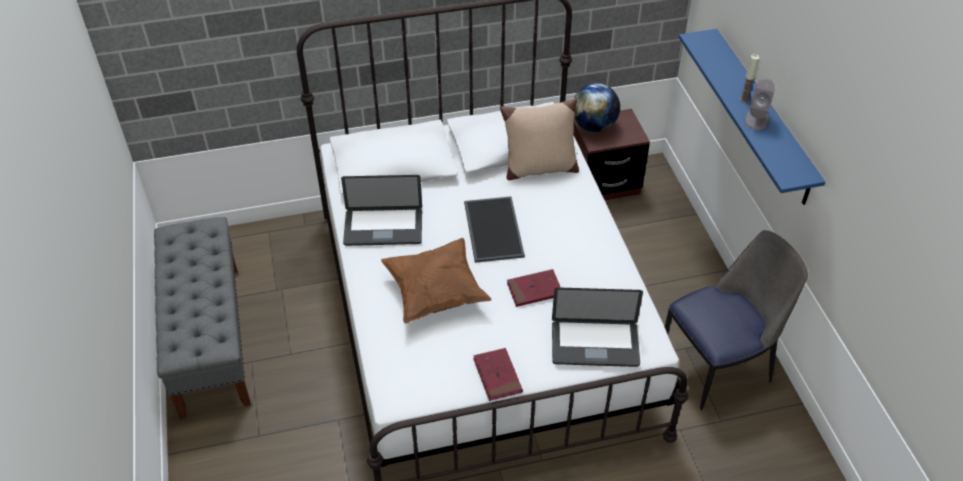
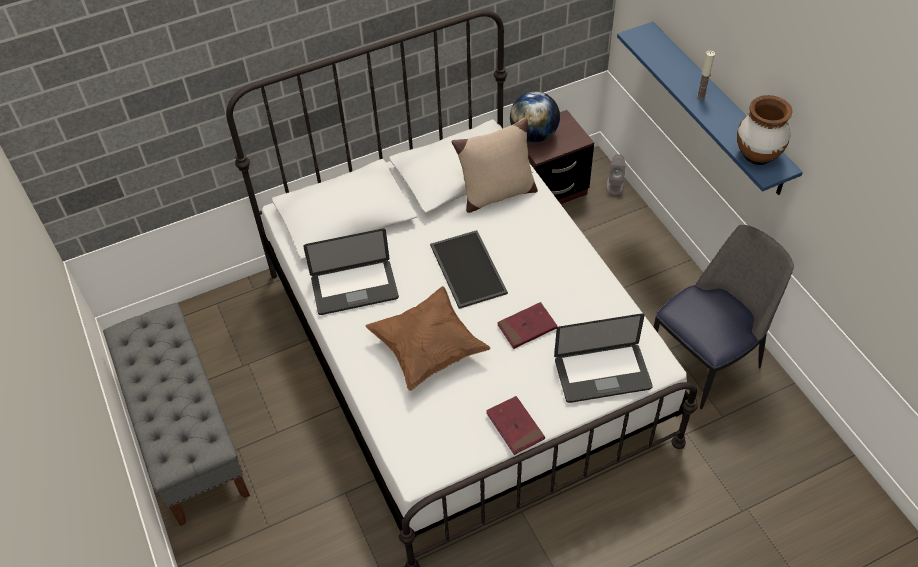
camera: 10 degrees left, 5 degrees up
grey speaker [745,79,775,130] -> grey speaker moved to [606,154,625,195]
none -> brown vase [737,95,792,165]

